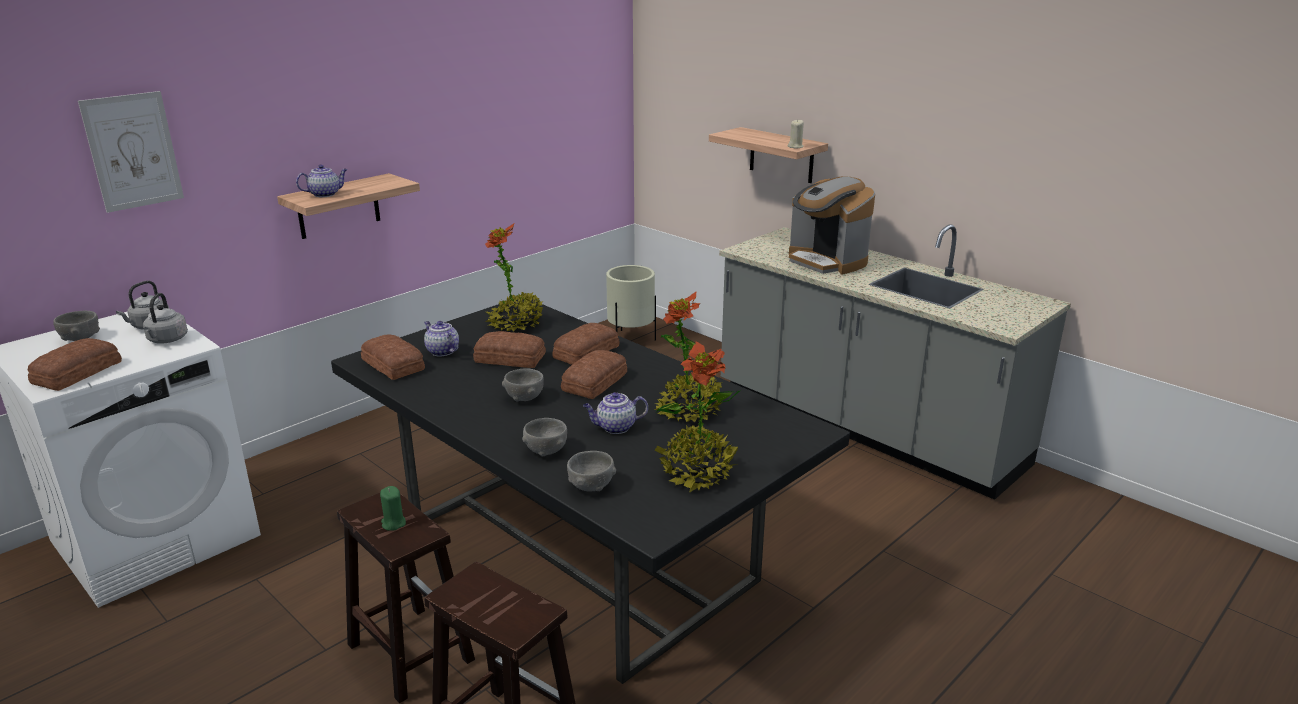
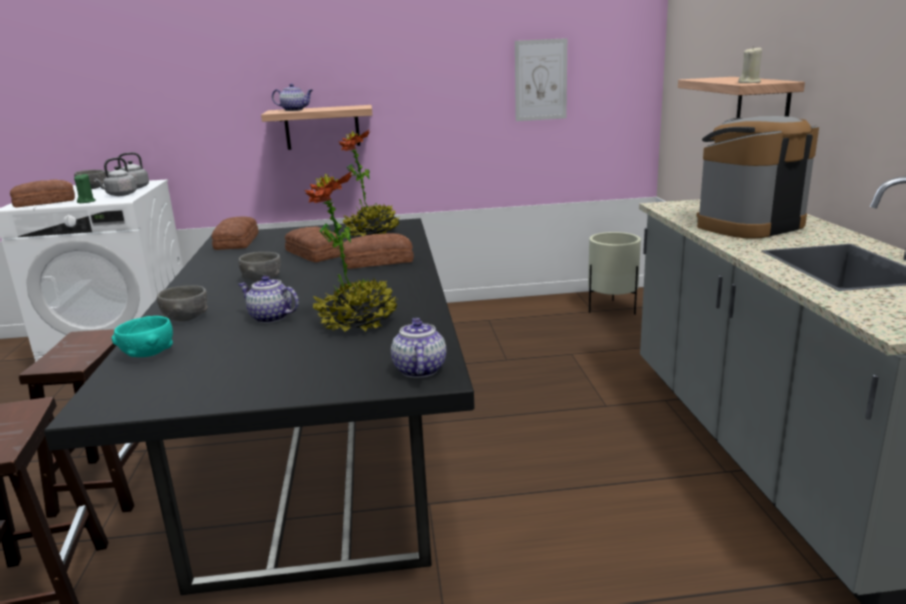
camera: 40 degrees right, 5 degrees down
picture [78,91,184,213] -> picture moved to [515,38,567,121]
green candle [380,486,406,531] -> green candle moved to [74,173,95,203]
teapot [424,321,459,357] -> teapot moved to [391,318,446,378]
bread [561,350,627,399] -> none
grey bowl [567,451,616,491] -> turquoise bowl [112,316,173,357]
potted plant [655,341,740,493] -> none
coffee machine [789,176,875,275] -> coffee machine turned 60 degrees clockwise [696,116,819,238]

